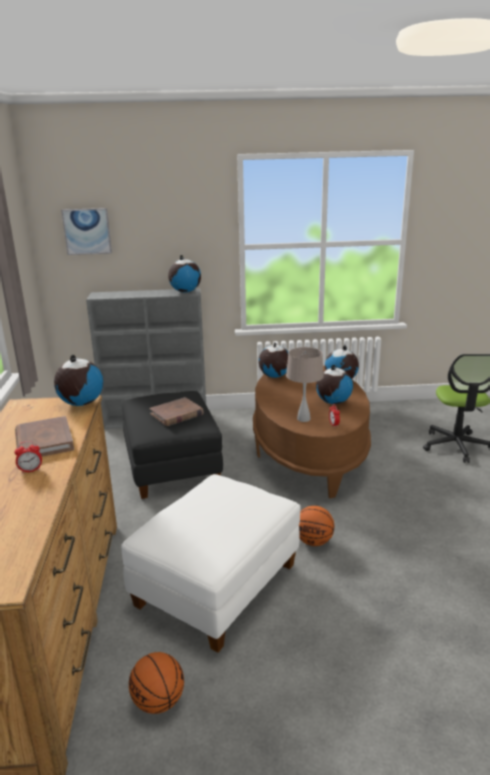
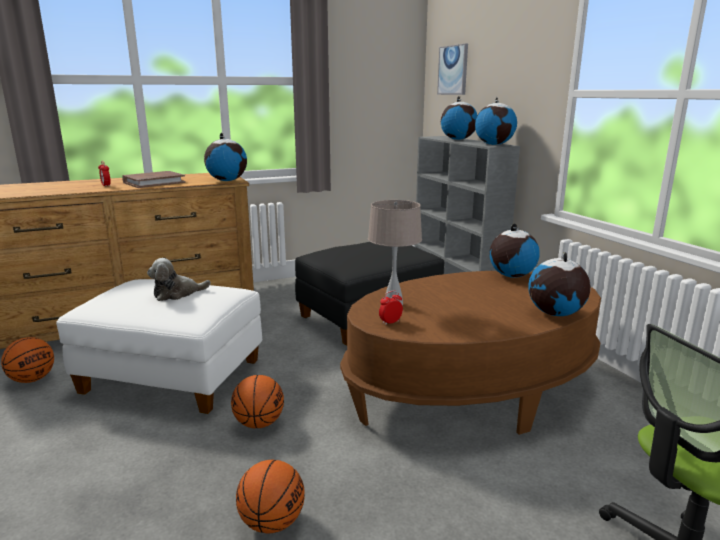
camera: 70 degrees right, 5 degrees down
brown book [150,397,204,426] -> none
globe [316,365,353,404] -> globe moved to [441,96,477,140]
none -> plush toy [147,258,211,301]
none -> basketball [236,460,305,533]

